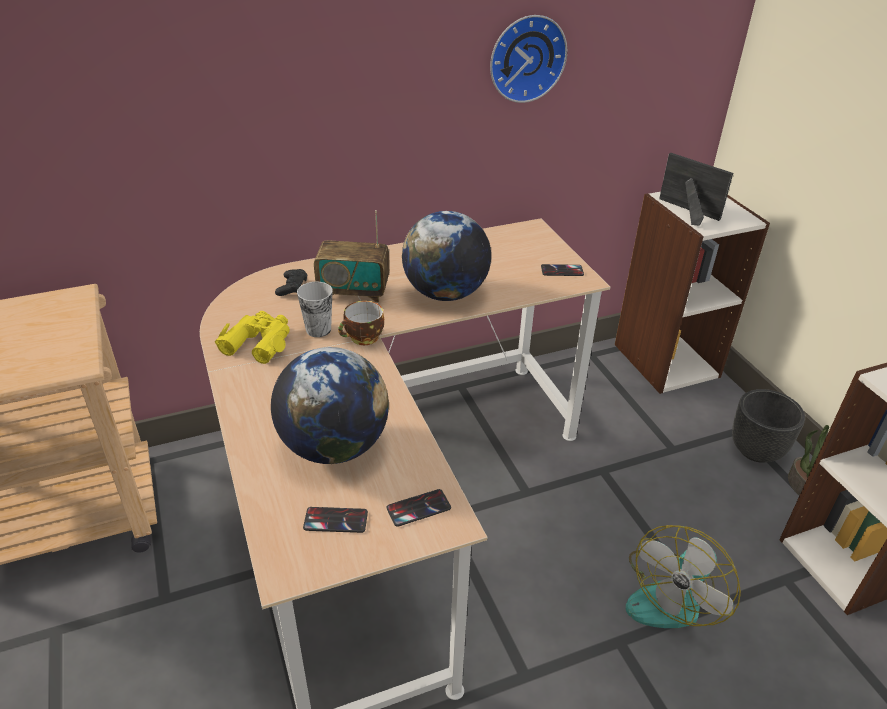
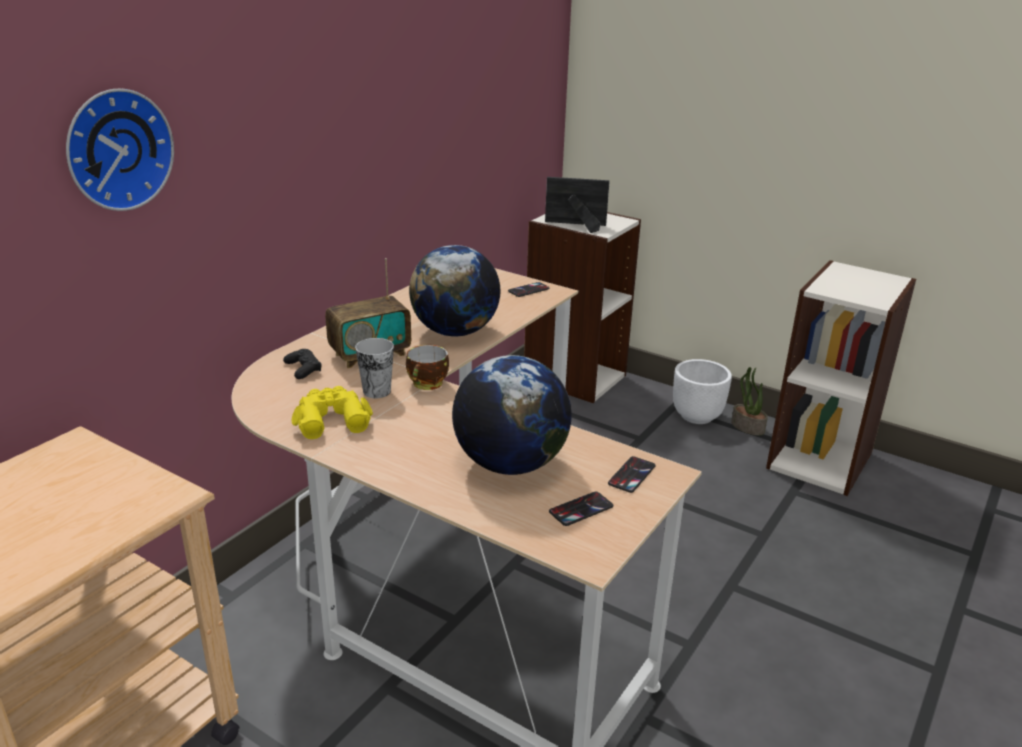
camera: 35 degrees left, 10 degrees down
wall clock [490,15,567,103] -> wall clock moved to [66,88,174,211]
fan [625,525,741,628] -> none
black planter [732,389,805,463] -> white planter [673,359,732,424]

